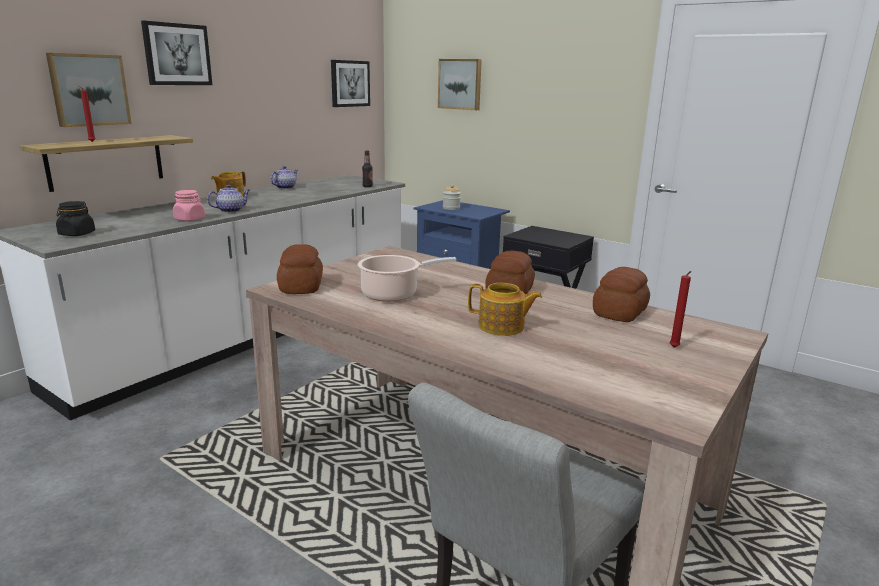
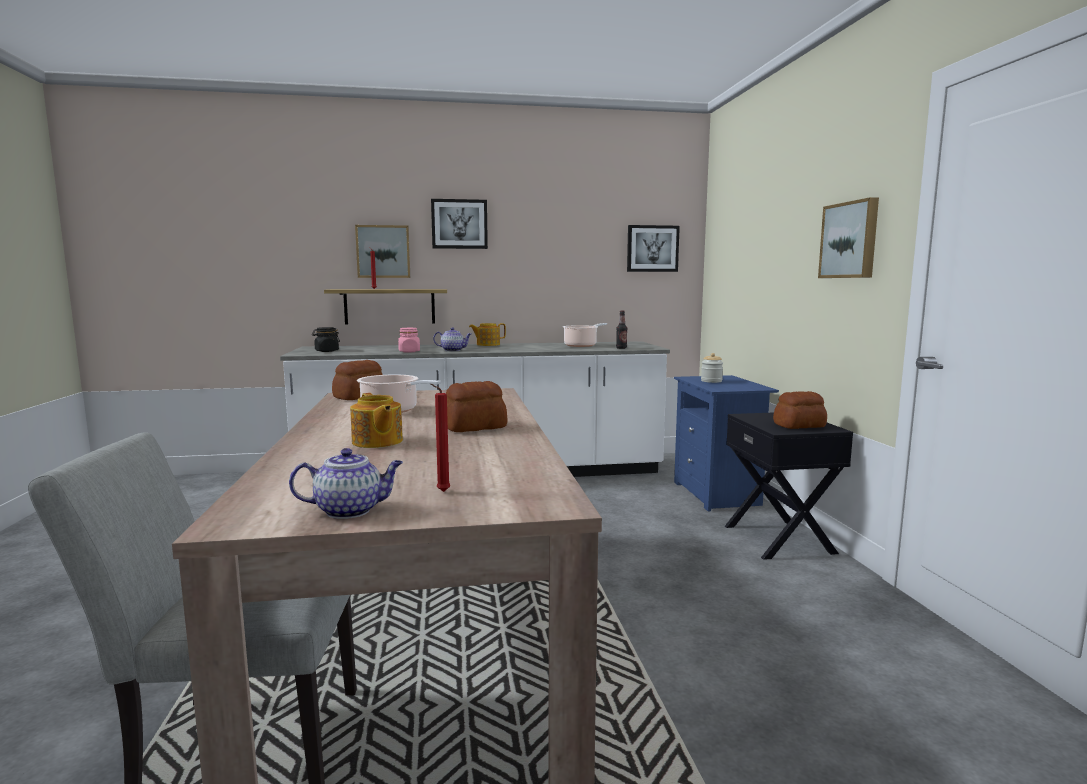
camera: 45 degrees right, 10 degrees down
teapot [270,166,298,189] -> teapot moved to [289,448,403,519]
picture [438,59,482,110] -> picture moved to [818,197,879,278]
bread [593,267,650,322] -> bread moved to [773,391,827,429]
none -> cooking pot [563,323,607,347]

